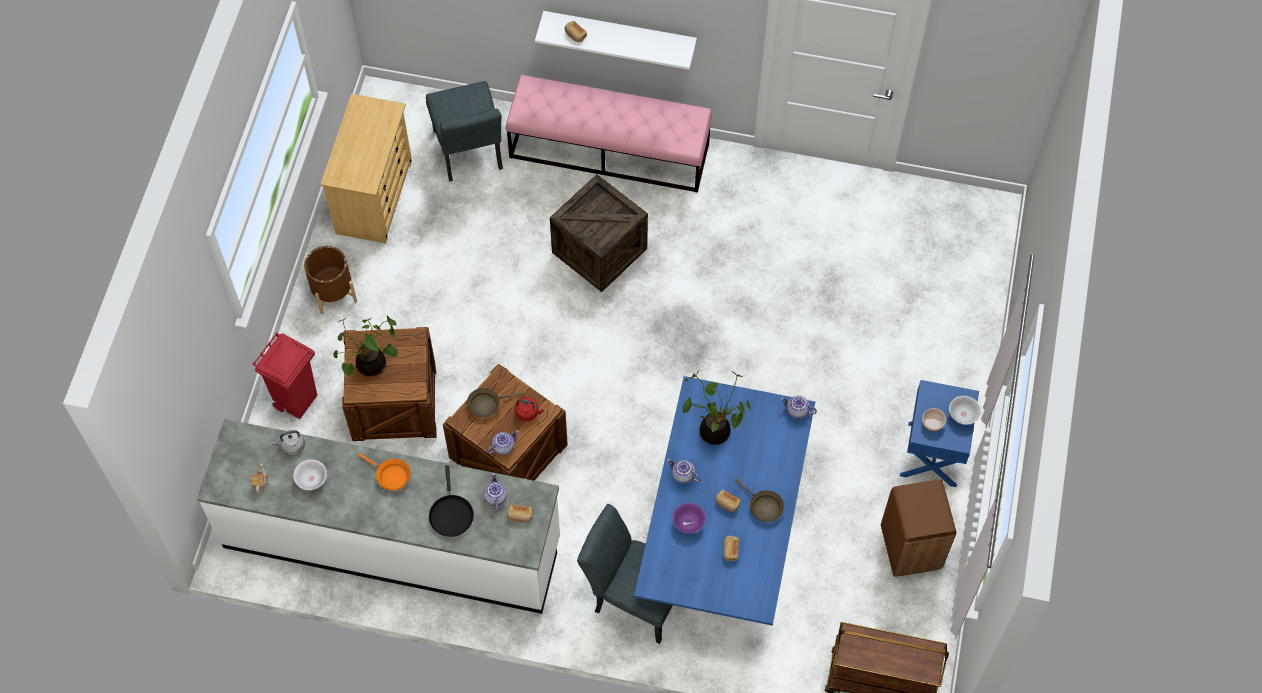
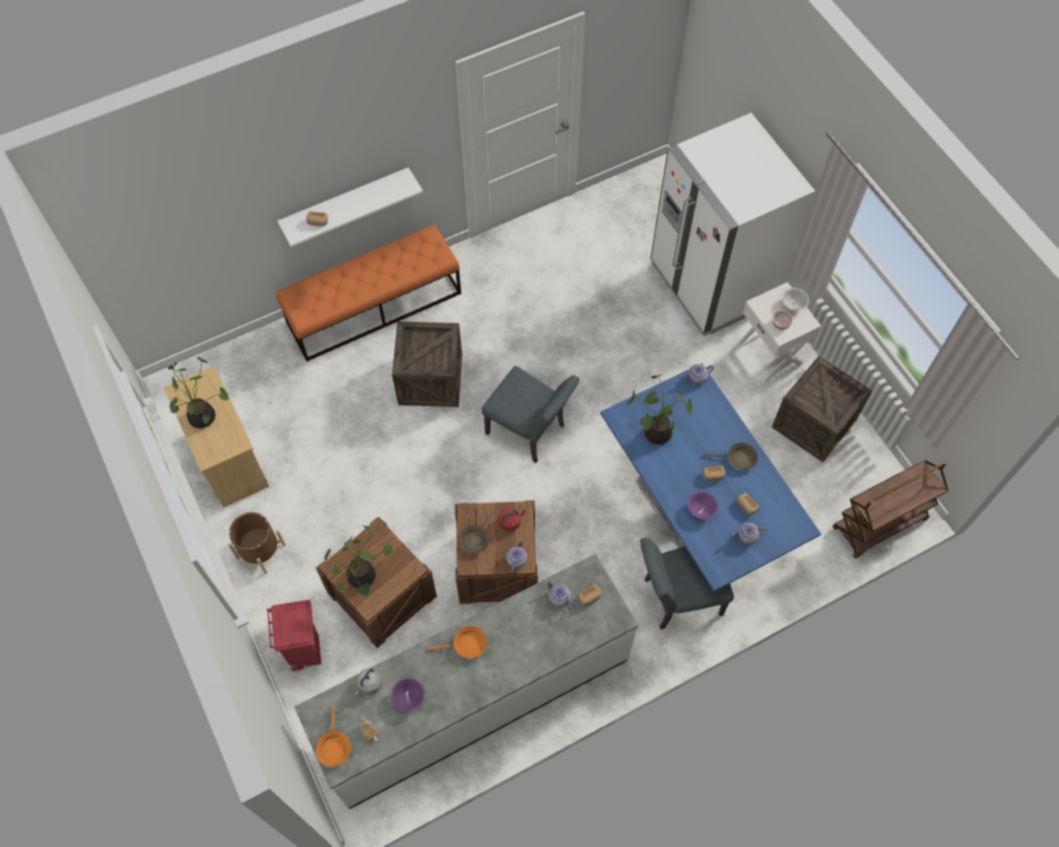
camera: 40 degrees left, 0 degrees up
white bowl [293,460,327,490] -> purple bowl [391,678,425,711]
grey chair [426,81,503,181] -> grey chair moved to [482,366,580,463]
black frying pan [429,465,474,537] -> none
pink bench [505,75,712,193] -> orange bench [276,225,461,362]
teapot [667,459,701,484] -> teapot moved to [732,523,767,545]
brown trash can [881,479,957,577] -> crate [772,356,872,462]
blue nightstand [900,380,979,487] -> white nightstand [736,282,821,383]
none -> potted plant [168,357,229,429]
none -> orange frying pan [316,706,351,767]
none -> white fridge [651,113,815,336]

